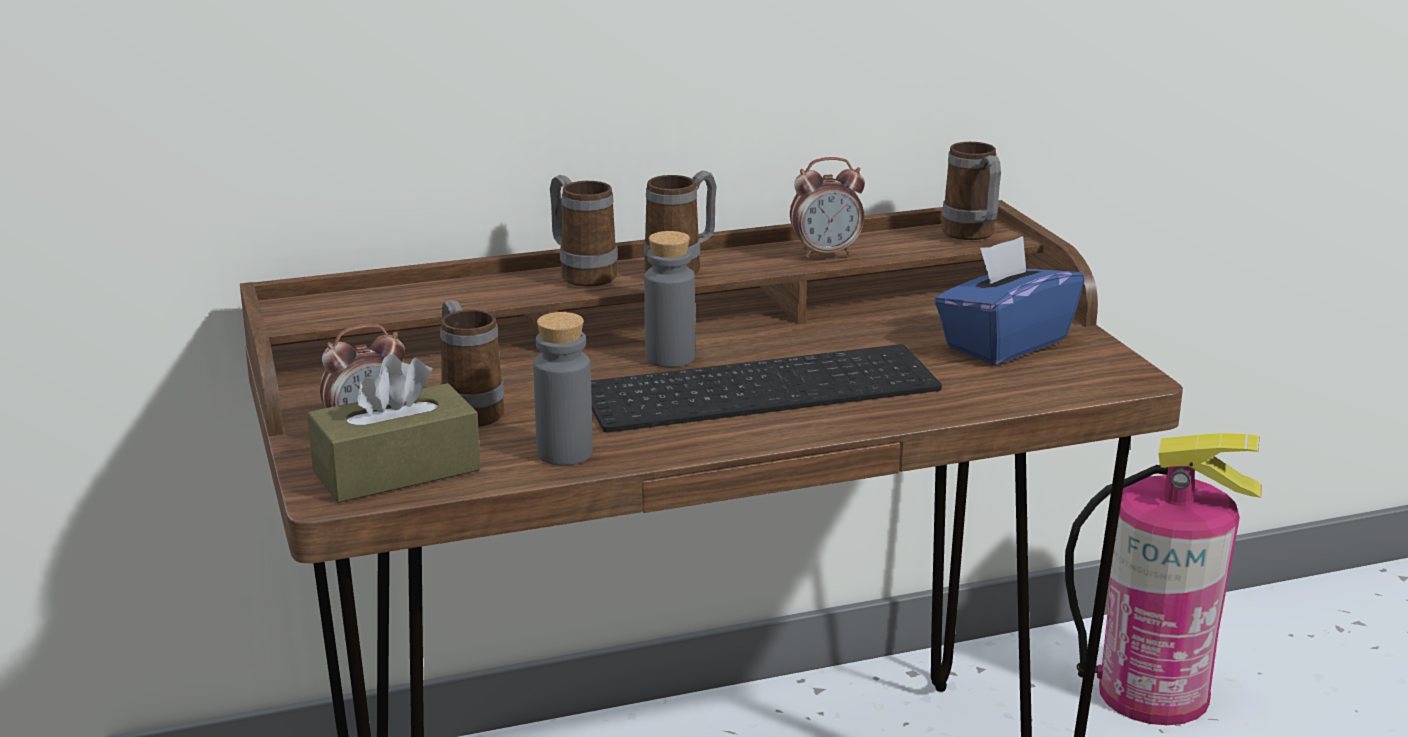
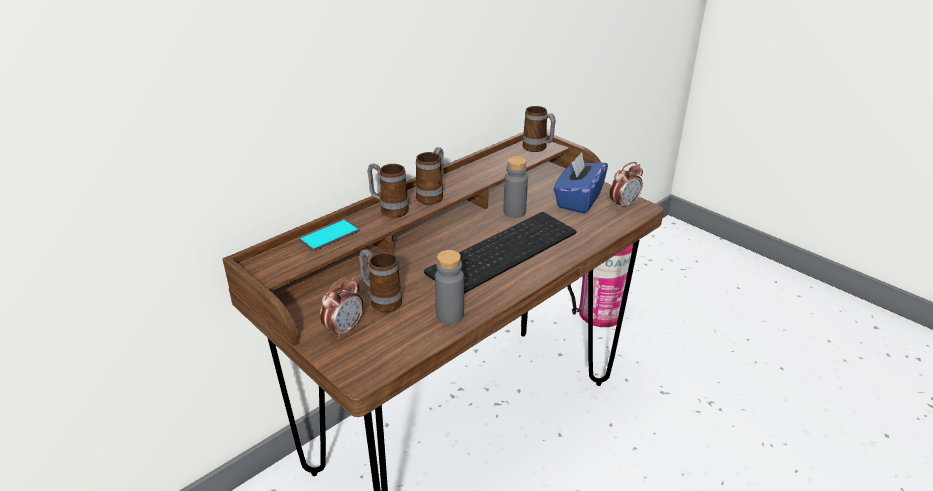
camera: 25 degrees left, 10 degrees up
brown tissue box [307,354,481,503] -> none
grey bottle [644,231,695,367] -> grey bottle moved to [504,156,528,218]
alarm clock [790,157,865,258] -> alarm clock moved to [609,162,643,210]
none -> phone [299,219,360,251]

